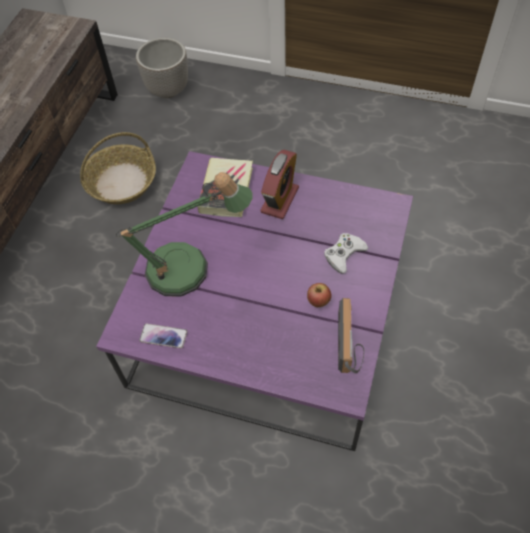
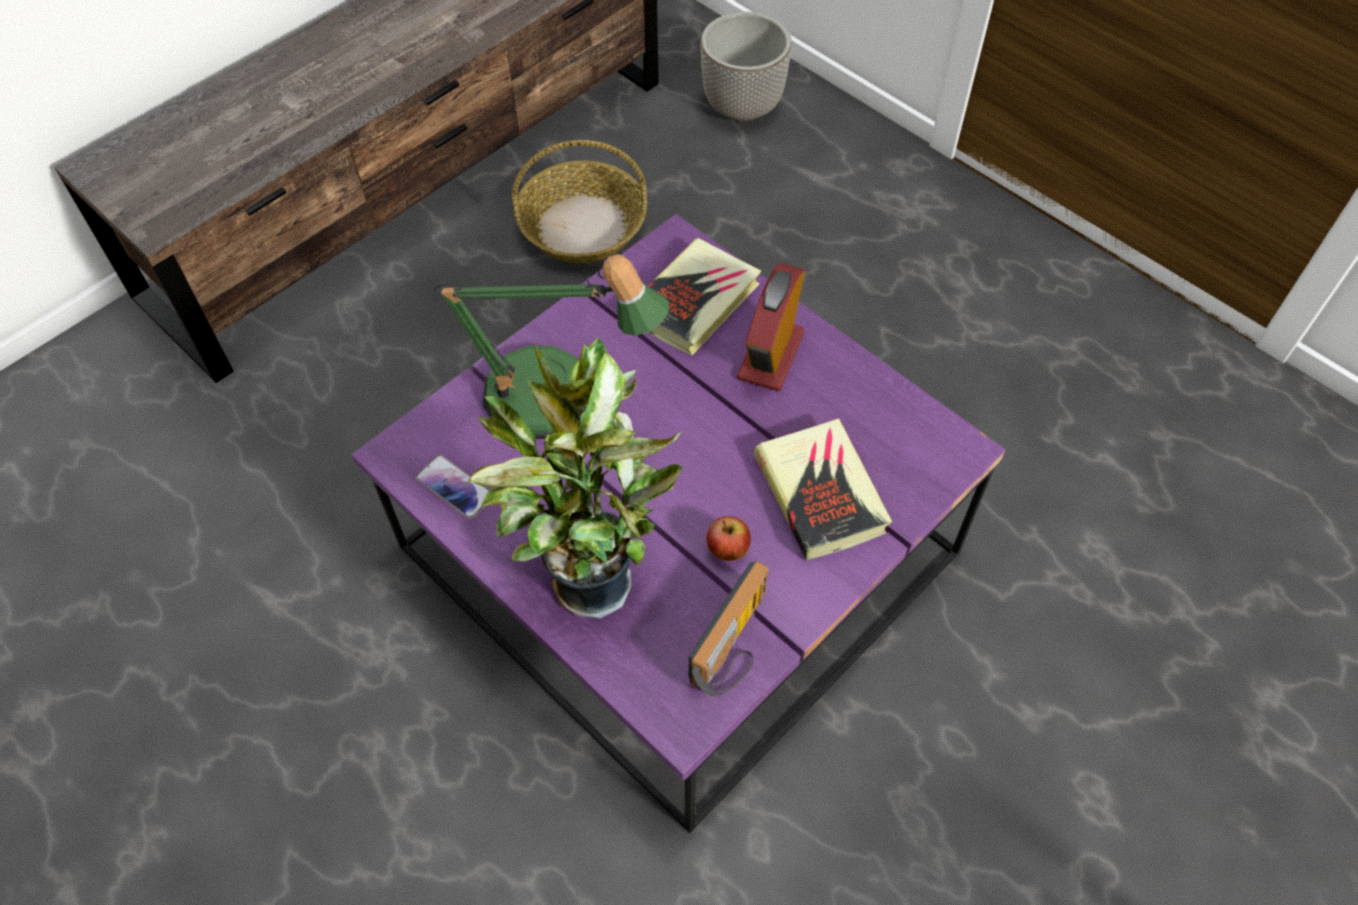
camera: 25 degrees right, 0 degrees up
alarm clock [260,150,299,219] -> alarm clock turned 150 degrees clockwise [737,263,805,391]
white game controller [324,233,368,274] -> book [754,418,892,561]
none -> potted plant [467,337,683,618]

